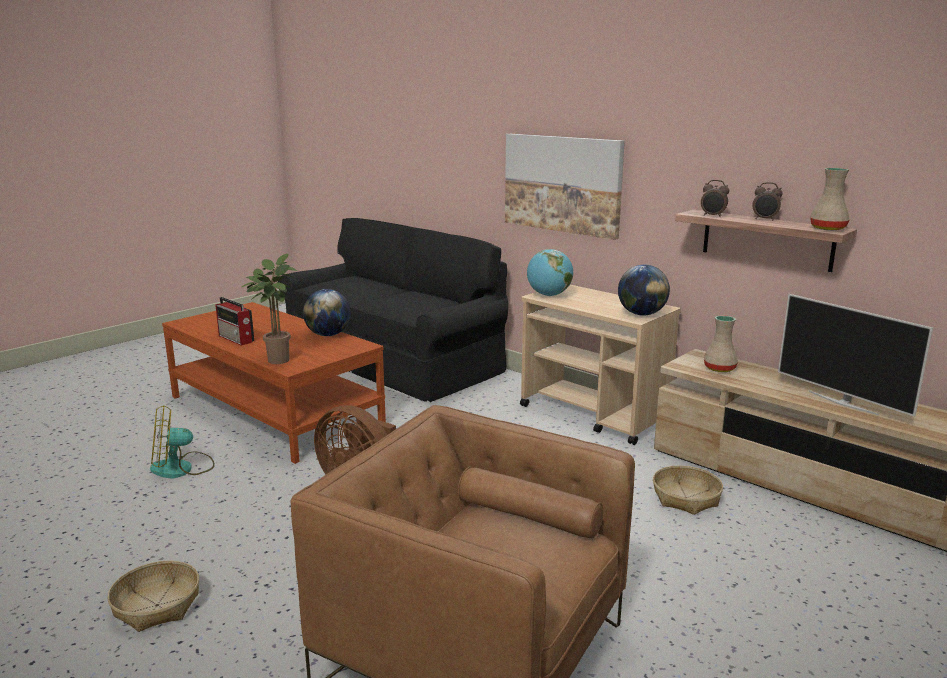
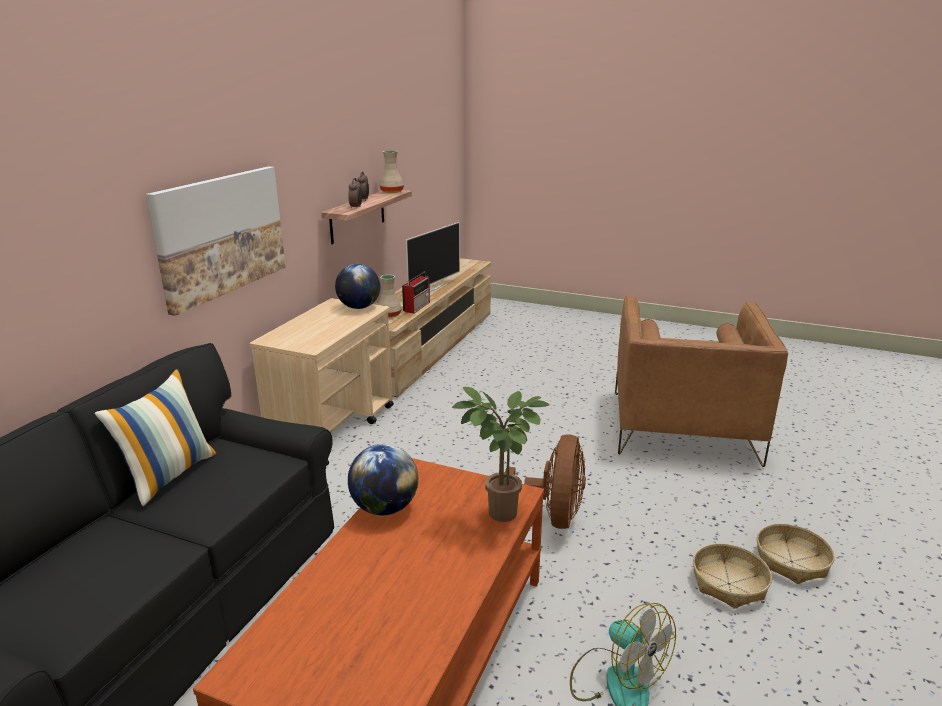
camera: 110 degrees left, 5 degrees up
radio [215,297,254,346] -> radio moved to [402,272,430,313]
globe [527,249,573,296] -> none
basket [653,465,723,515] -> basket moved to [693,544,772,609]
none -> pillow [94,369,217,506]

